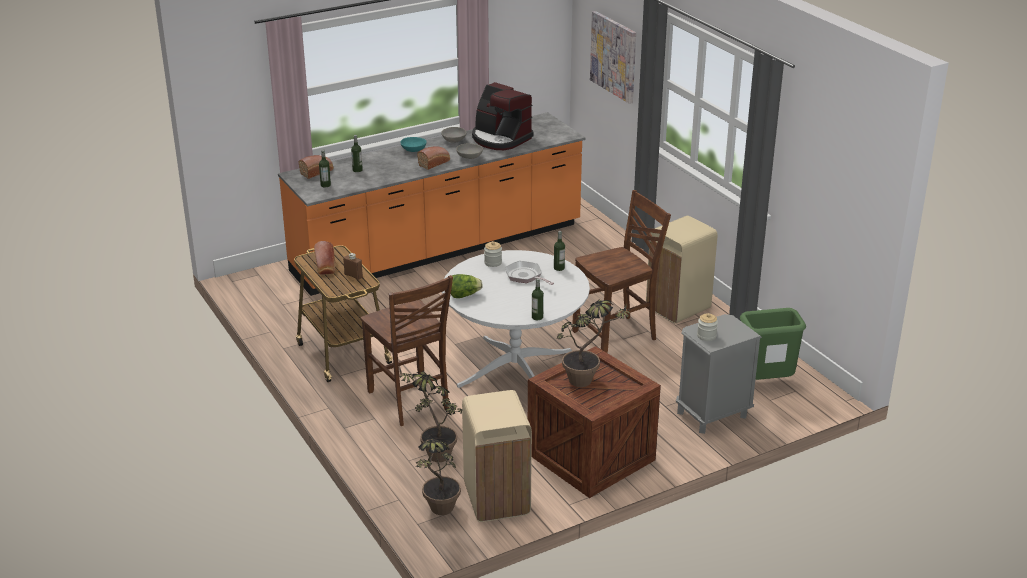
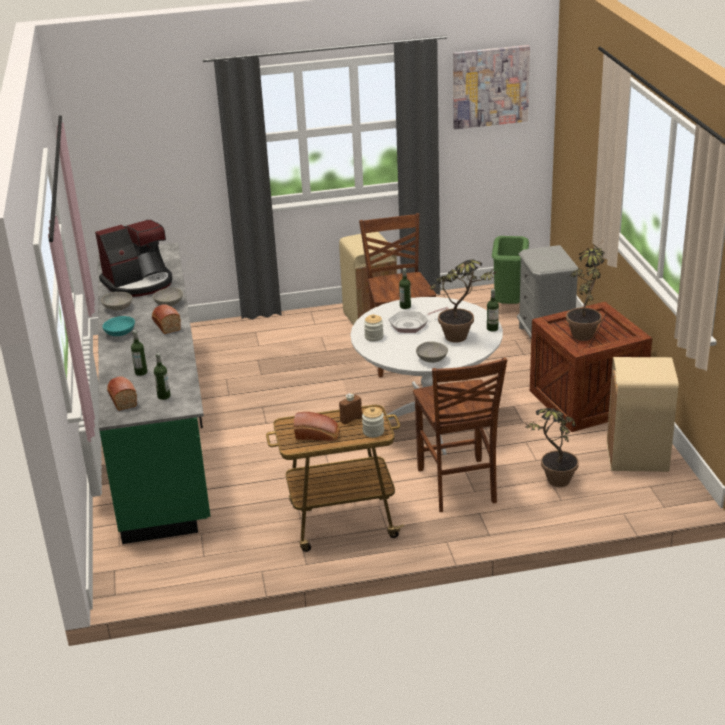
camera: 70 degrees left, 0 degrees up
orange counter [278,112,586,296] -> green counter [98,242,210,544]
brown chair [361,275,453,426] -> brown chair turned 90 degrees clockwise [413,357,507,512]
potted plant [415,438,461,515] -> potted plant moved to [430,260,497,343]
lettuce [451,274,483,298] -> grey bowl [416,342,448,363]
picture [590,11,636,104] -> picture moved to [453,45,530,129]
jar [697,313,718,341] -> jar moved to [362,407,384,438]

